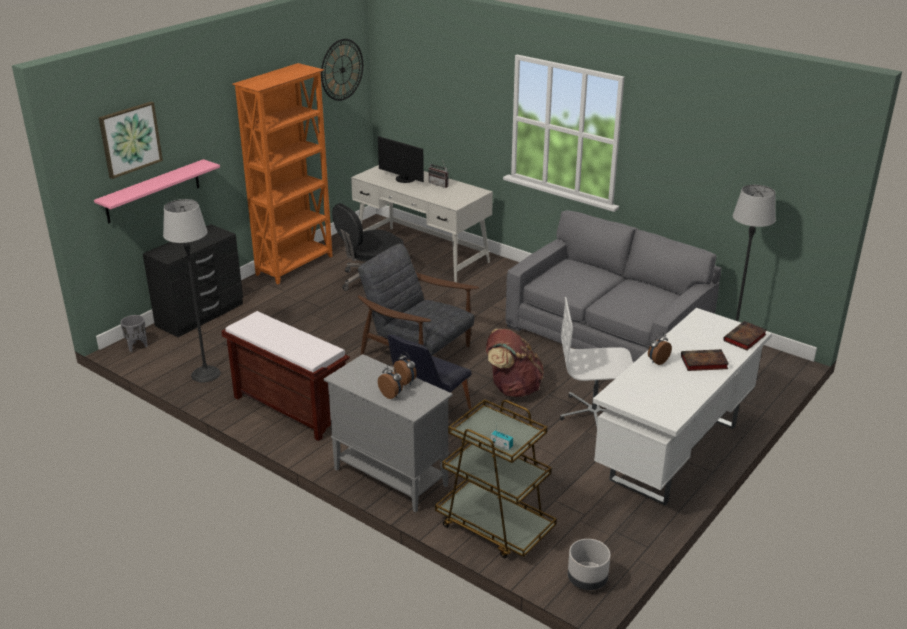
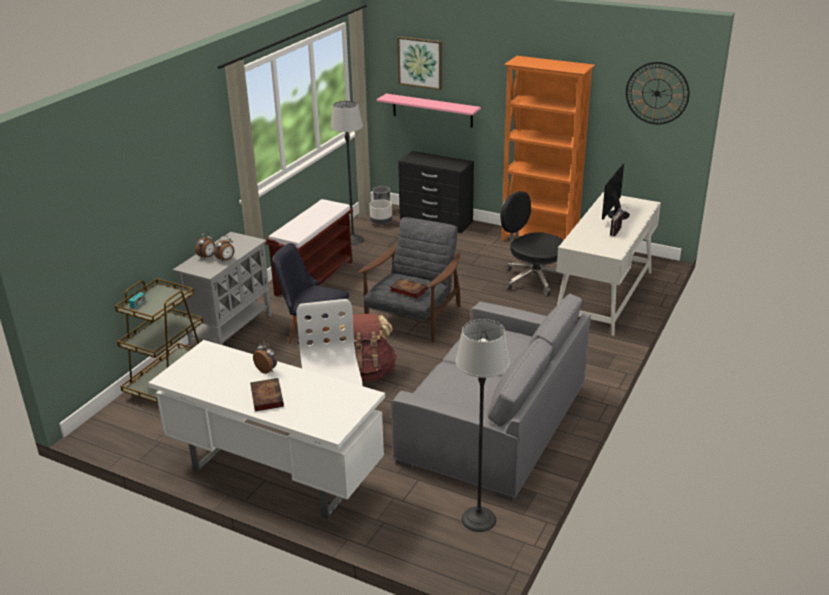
camera: 80 degrees right, 0 degrees up
grey planter [568,539,611,590] -> grey planter moved to [369,199,392,225]
book [723,321,767,350] -> book moved to [390,278,428,299]

